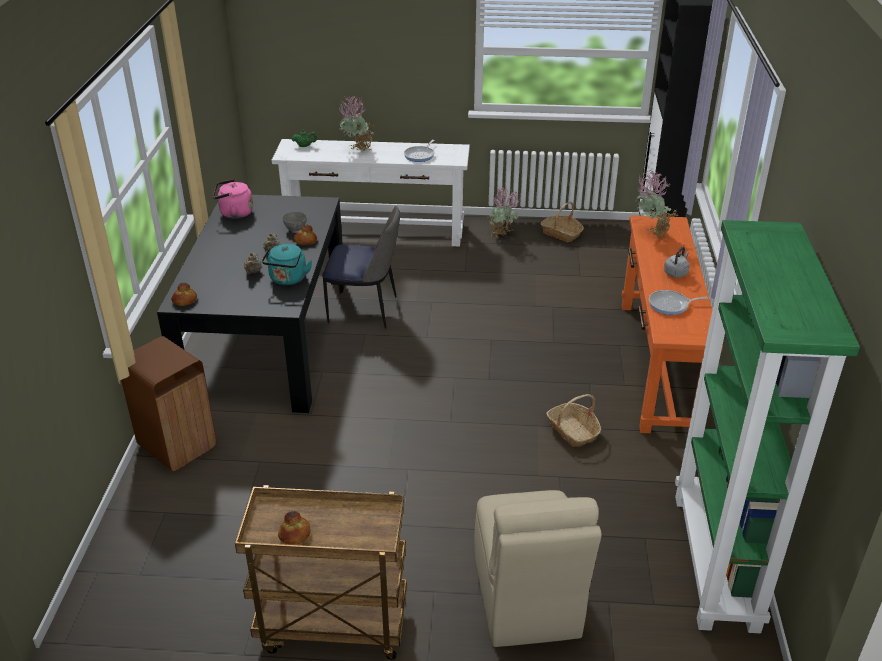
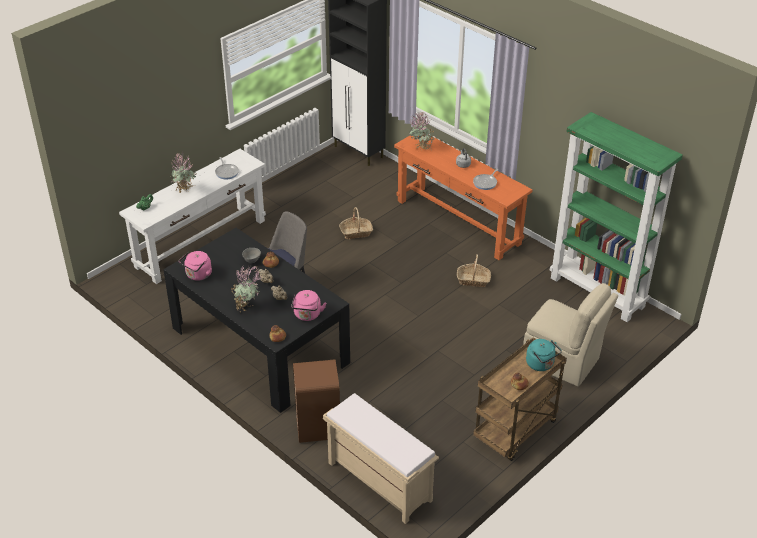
camera: 50 degrees left, 5 degrees up
turquoise kettle [262,244,312,285] -> turquoise kettle moved to [526,339,562,371]
potted plant [487,187,519,238] -> potted plant moved to [231,266,261,312]
basket [540,202,584,242] -> basket moved to [339,207,373,239]
none -> pink kettle [291,290,326,321]
none -> beige bench [323,393,439,524]

